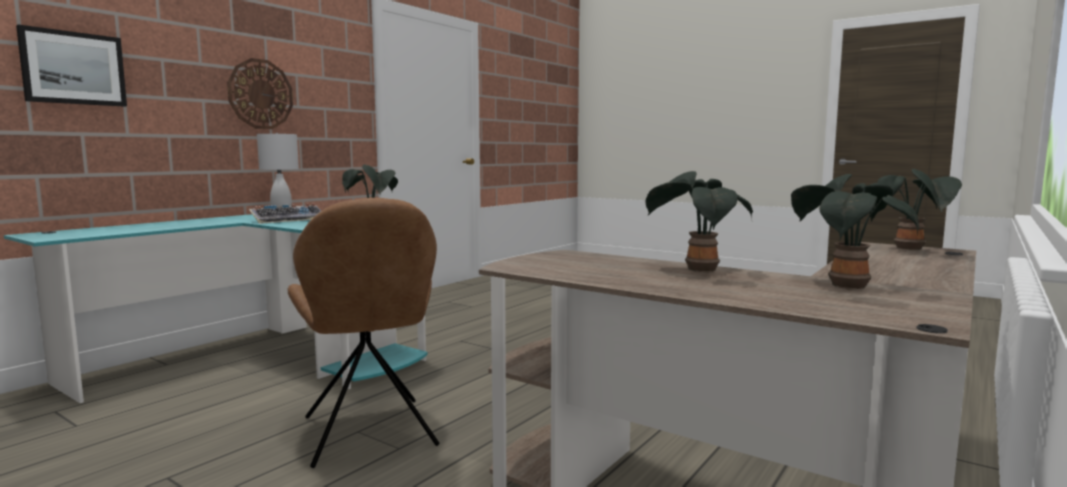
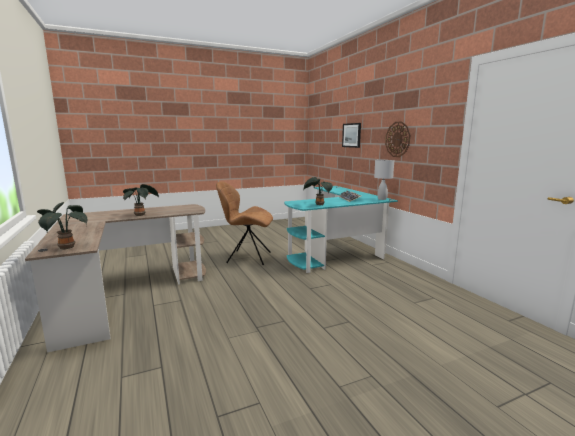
camera: 120 degrees right, 5 degrees up
potted plant [791,174,919,291] -> none

